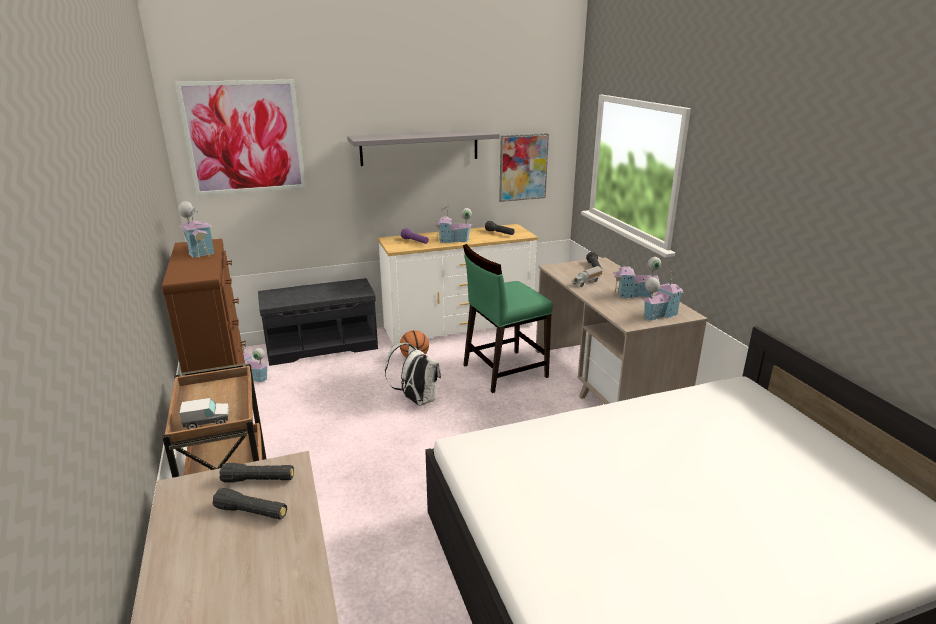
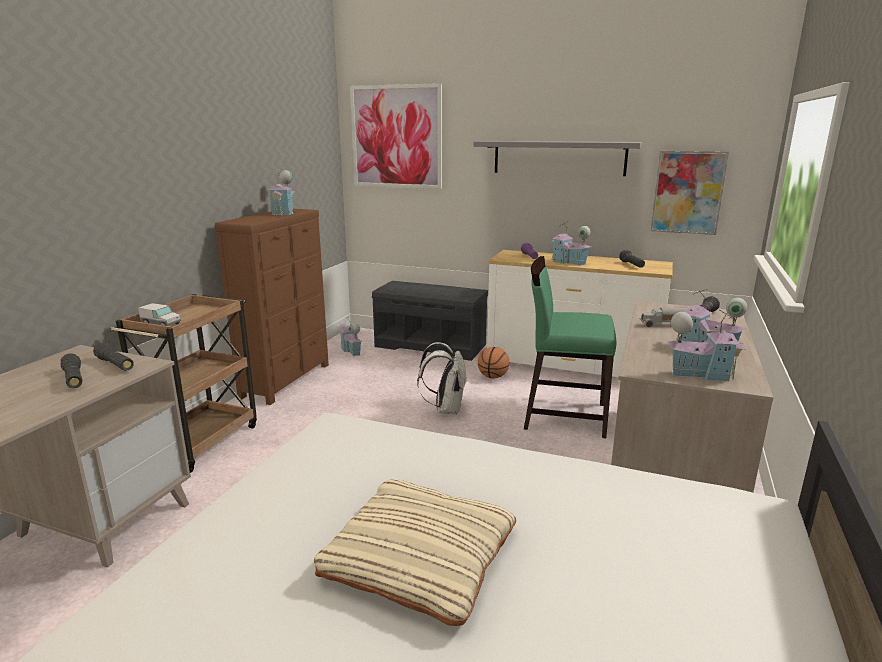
camera: 40 degrees right, 5 degrees down
none -> beige pillow [314,479,516,626]

